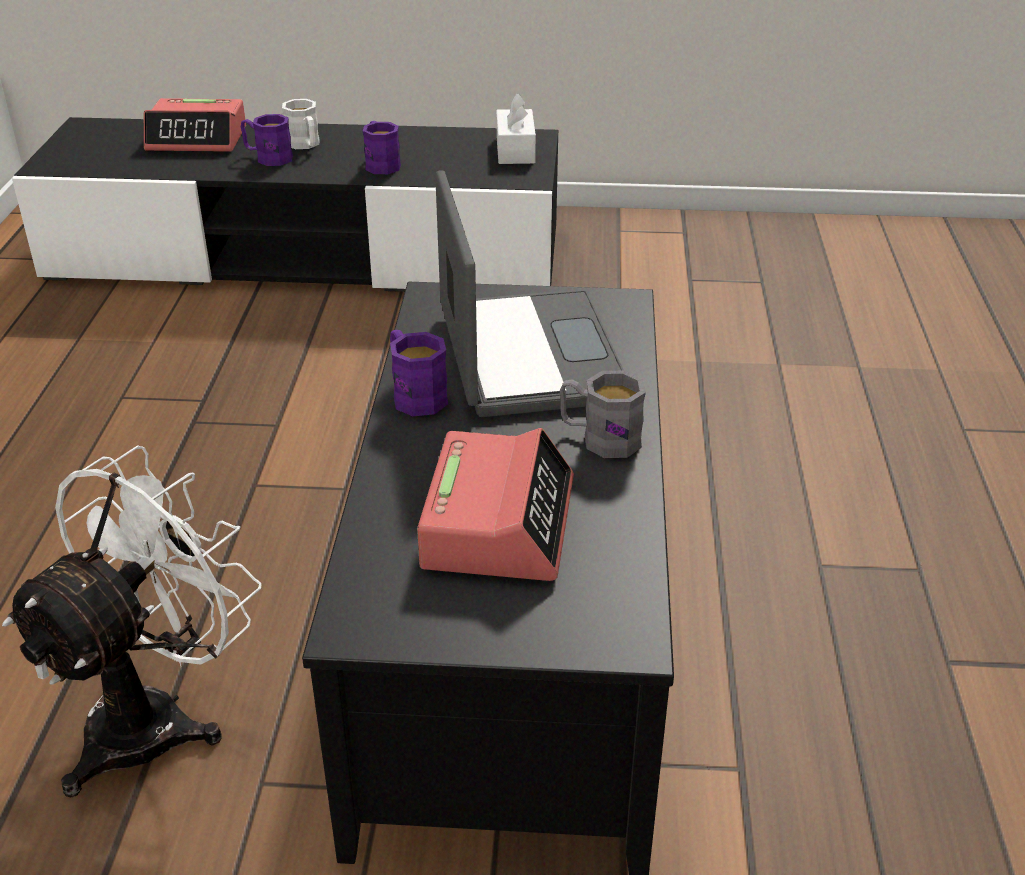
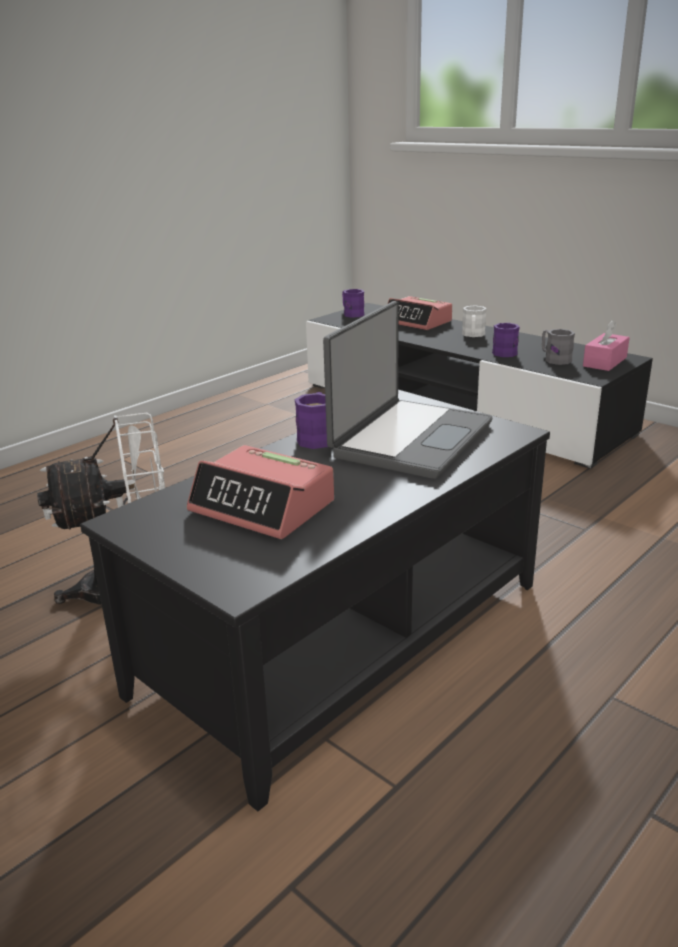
camera: 40 degrees right, 10 degrees down
purple mug [241,114,293,166] -> purple mug moved to [342,289,364,318]
alarm clock [417,428,574,581] -> alarm clock turned 75 degrees clockwise [187,445,334,539]
white tissue box [496,93,536,164] -> pink tissue box [583,320,630,371]
grey mug [560,371,646,458] -> grey mug moved to [542,329,575,365]

